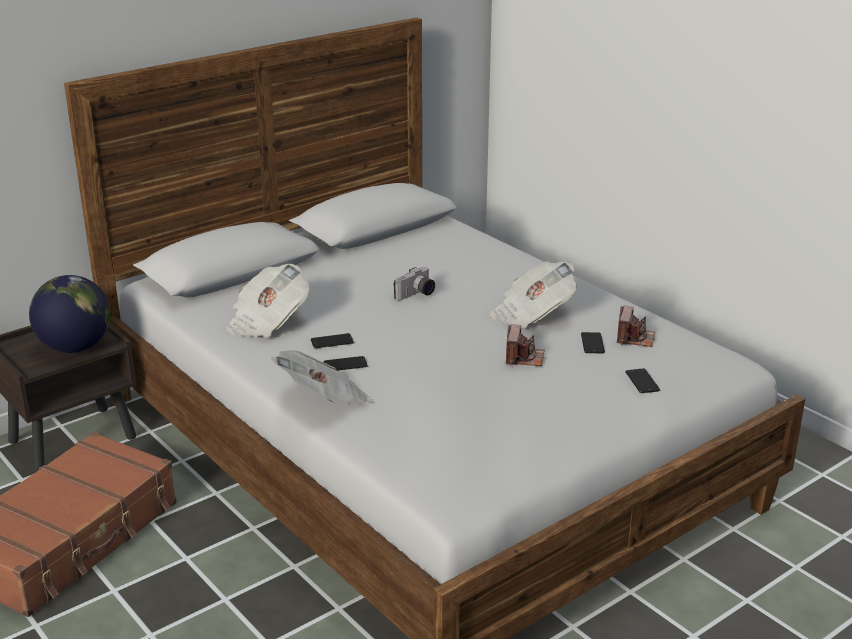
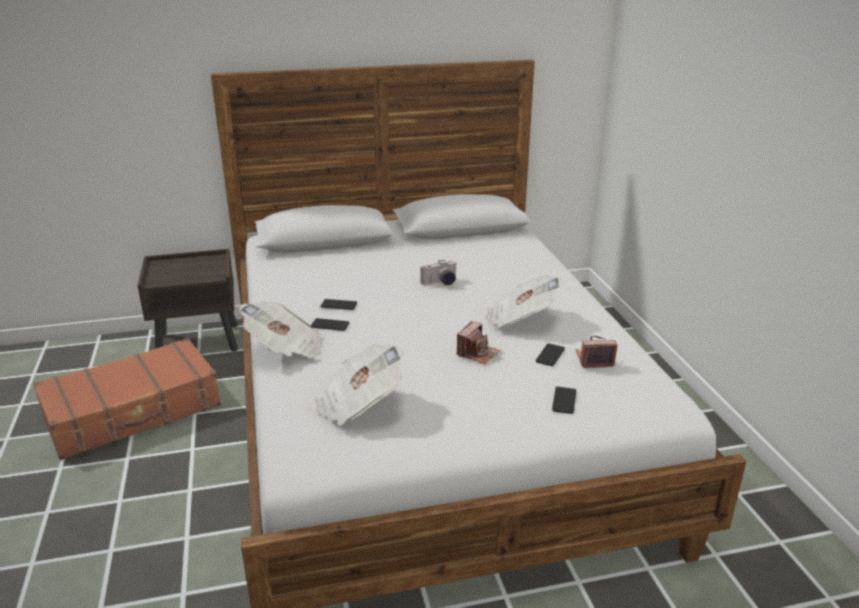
camera: 25 degrees right, 0 degrees up
globe [29,275,110,353] -> none
newspaper [226,264,309,338] -> newspaper moved to [310,343,404,426]
camera [617,305,655,347] -> camera turned 135 degrees counterclockwise [575,336,618,368]

